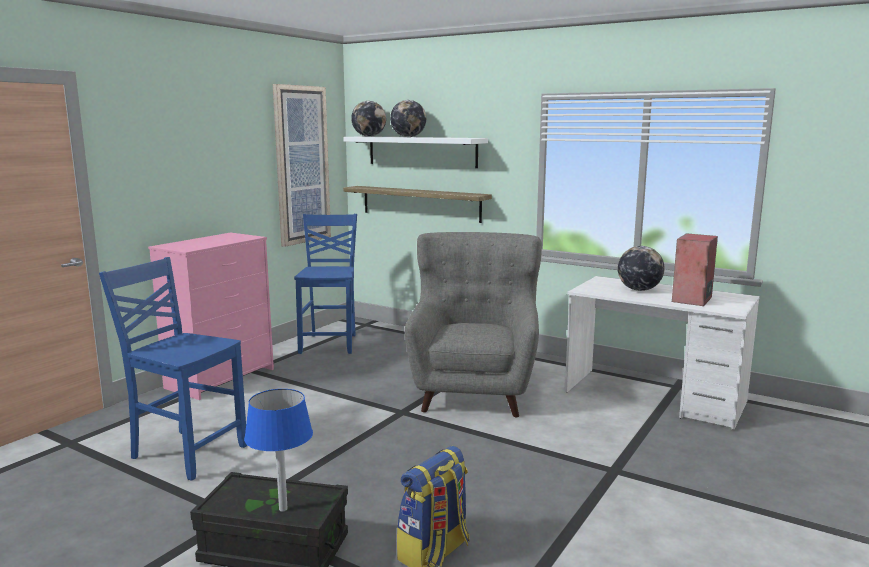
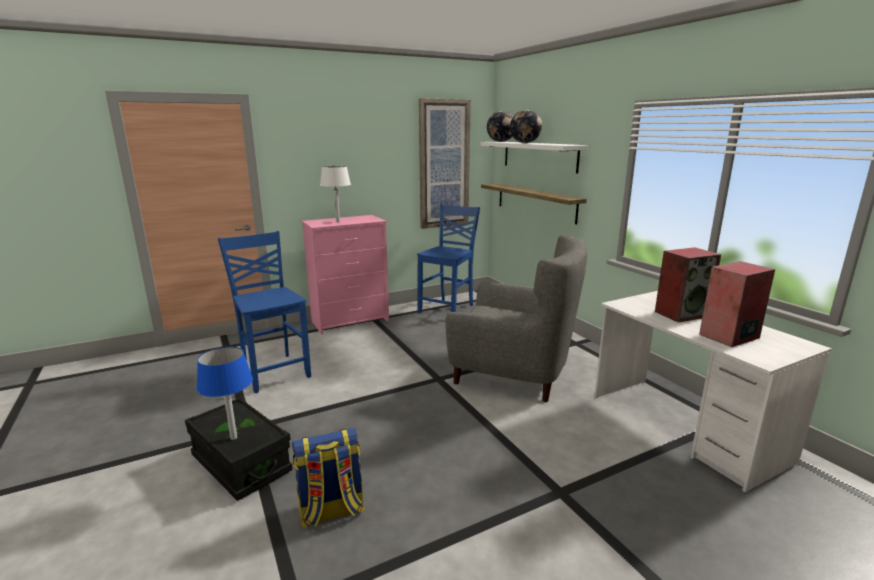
camera: 30 degrees right, 5 degrees up
grey armchair [405,232,542,417] -> grey armchair turned 75 degrees clockwise [446,235,587,402]
globe [618,246,665,291] -> speaker [655,247,721,323]
none -> white table lamp [320,166,351,222]

